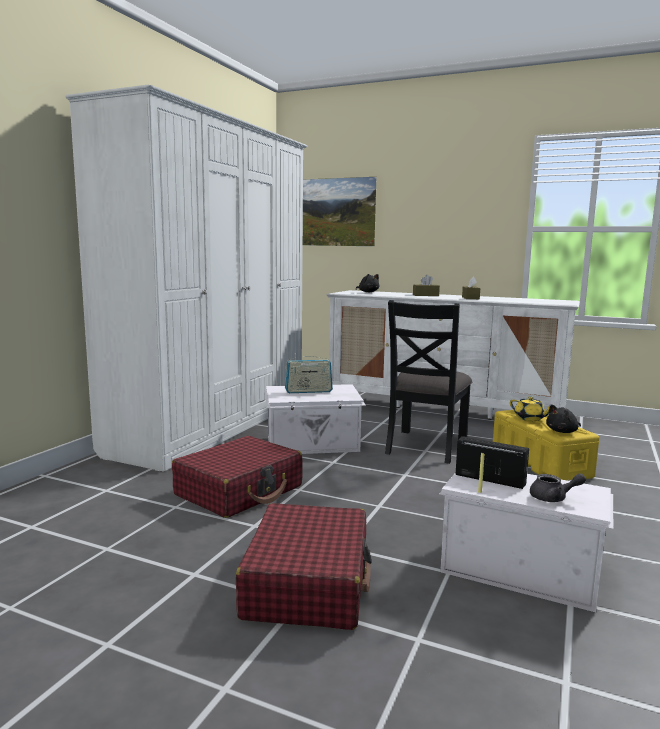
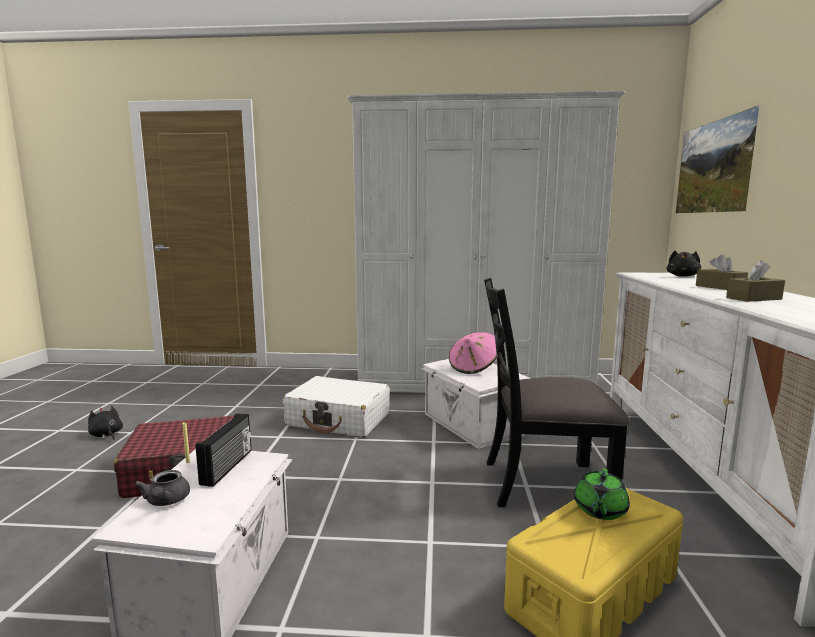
camera: 70 degrees right, 0 degrees up
red suitcase [172,436,303,518] -> white suitcase [283,376,390,438]
radio [285,353,333,393] -> pink hat [449,332,497,374]
yellow teapot [510,396,550,421] -> green teapot [574,468,630,520]
black plush toy [546,405,581,433] -> black plush toy moved to [88,406,123,440]

